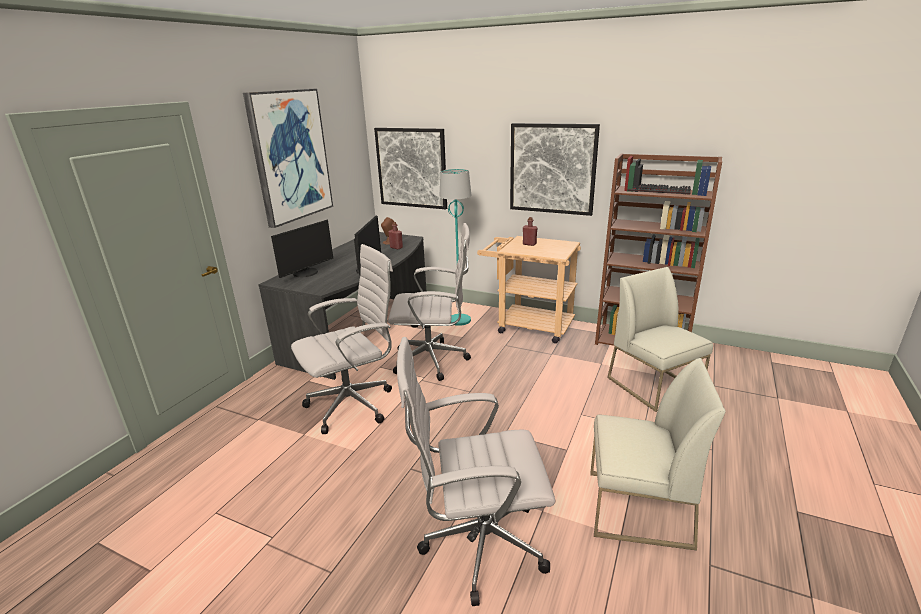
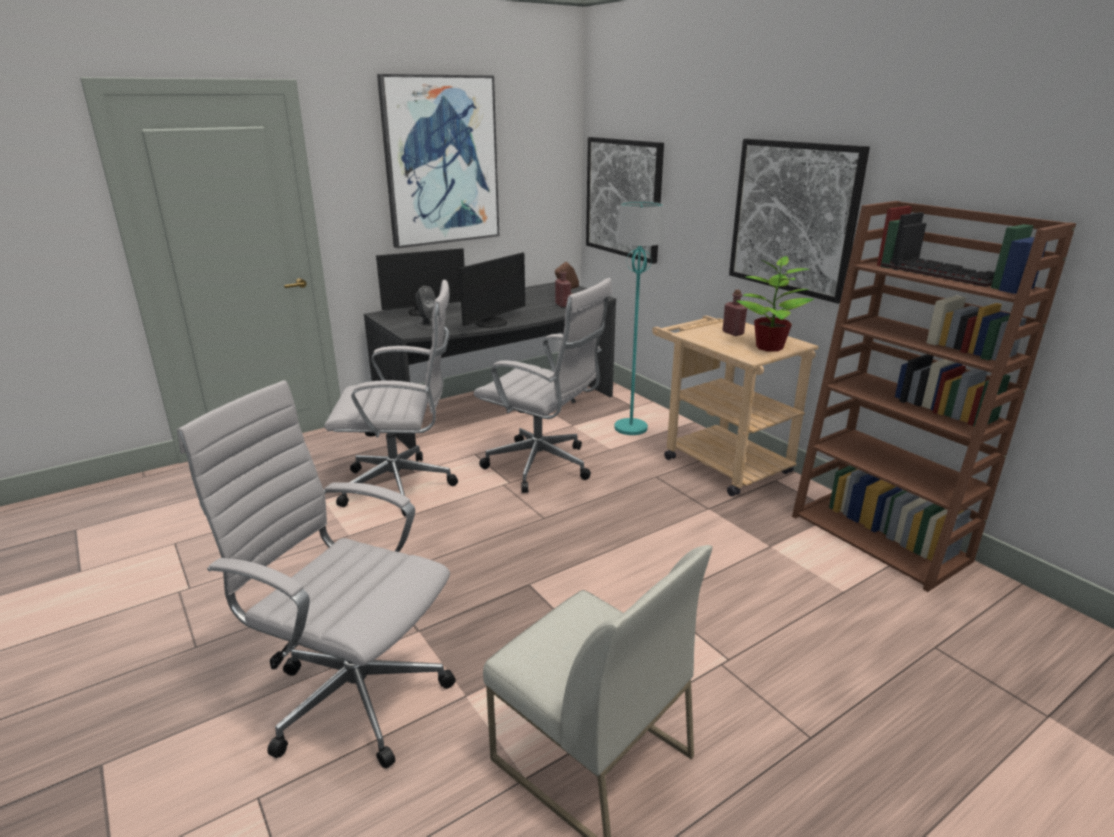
camera: 30 degrees right, 0 degrees up
white chair [607,267,713,412] -> none
none -> grey speaker [415,286,436,330]
none -> potted plant [736,254,814,352]

